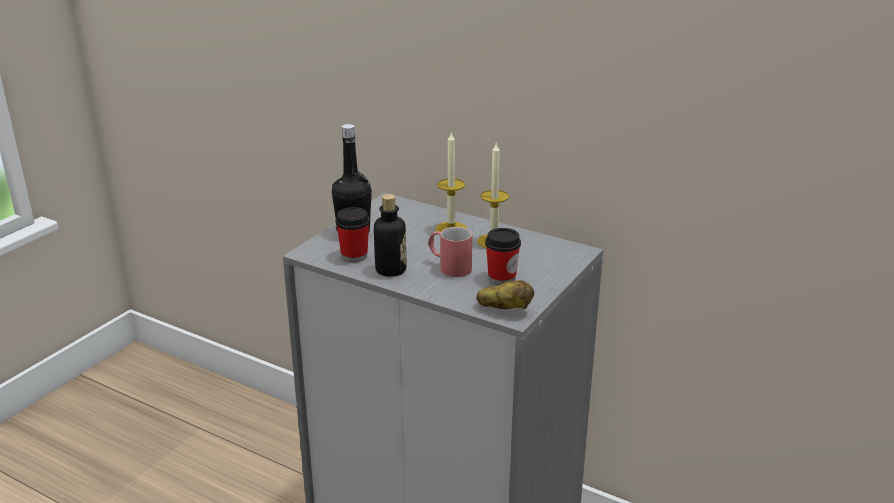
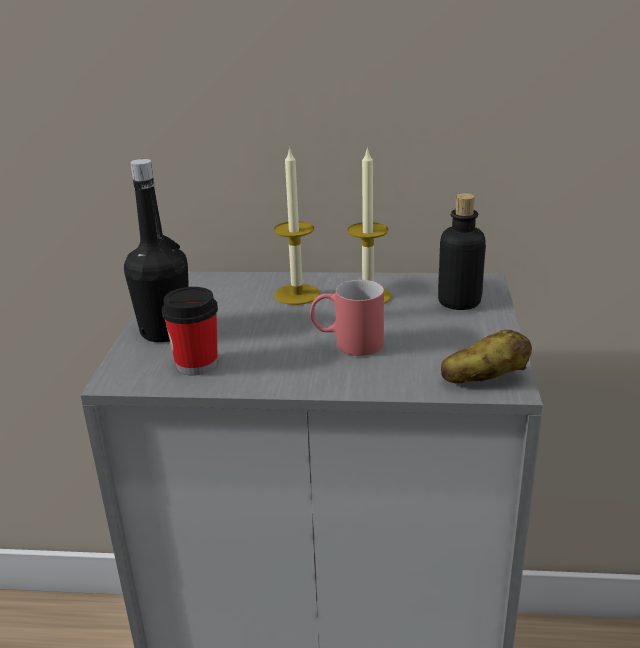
camera: 25 degrees left, 0 degrees up
bottle [374,194,406,277] -> bottle moved to [438,193,486,310]
cup [485,228,521,285] -> none

